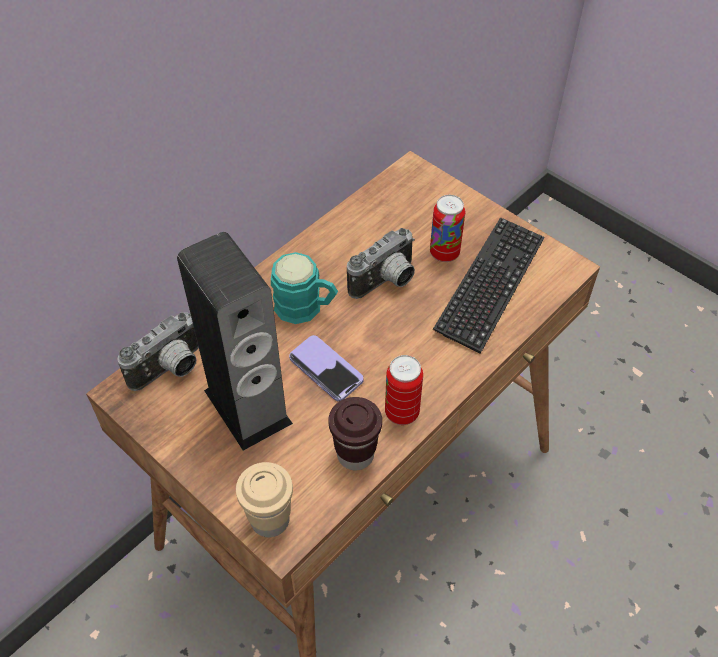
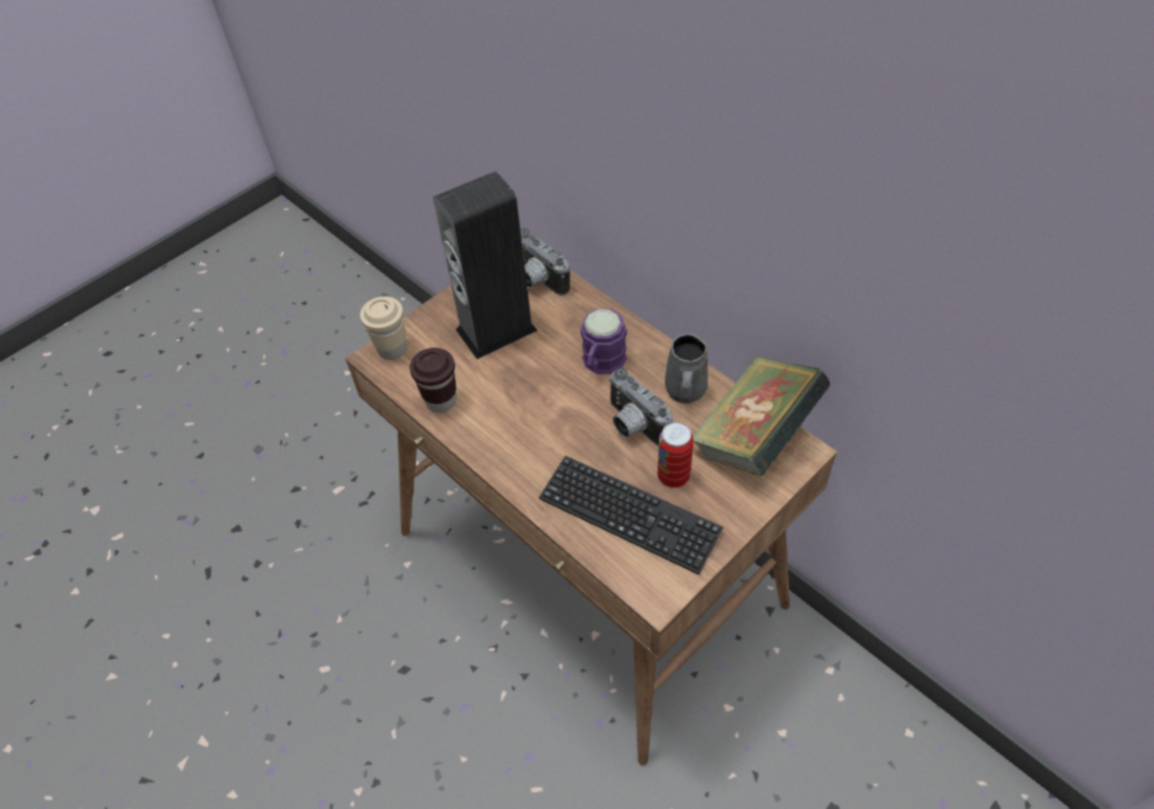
camera: 95 degrees right, 0 degrees up
turquoise mug [271,252,338,324] -> purple mug [581,308,627,374]
phone [289,335,364,401] -> none
can [385,355,423,425] -> none
none -> grey mug [665,333,708,403]
none -> book [693,356,830,476]

